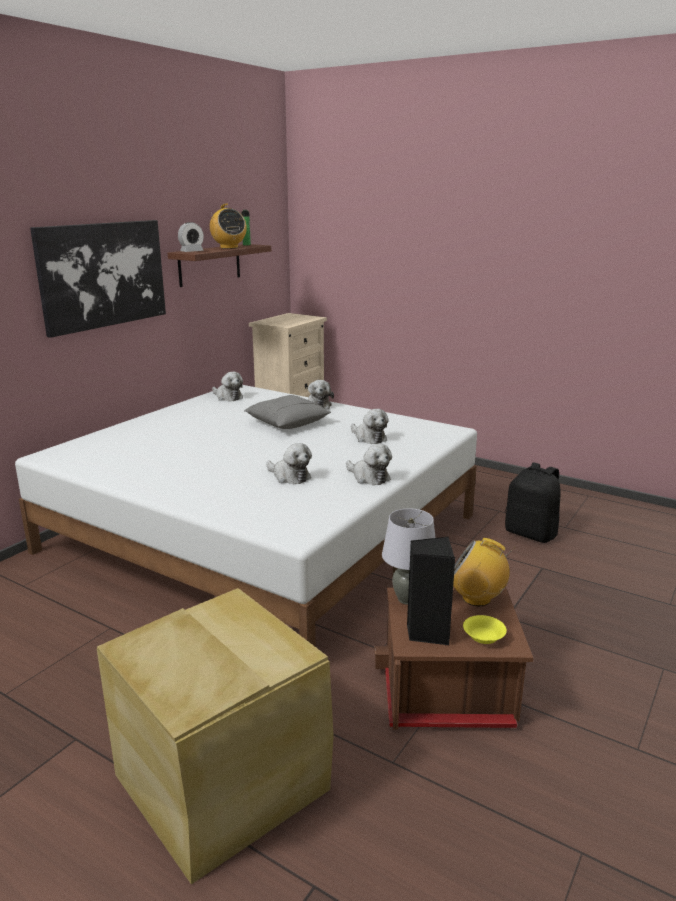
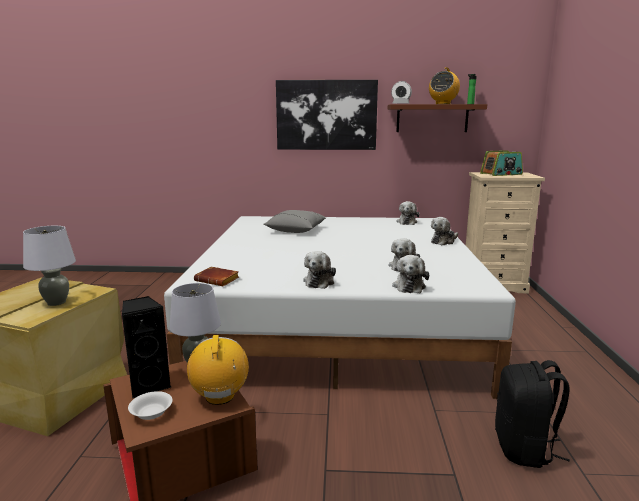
camera: 60 degrees right, 5 degrees down
grey pillow [244,395,331,429] -> grey pillow moved to [263,210,326,233]
plush toy [266,443,312,484] -> plush toy moved to [392,255,429,293]
yellow bowl [463,615,507,644] -> white bowl [128,391,173,420]
none -> grey table lamp [23,226,76,306]
none -> brown book [194,267,239,286]
none -> radio [480,150,523,176]

